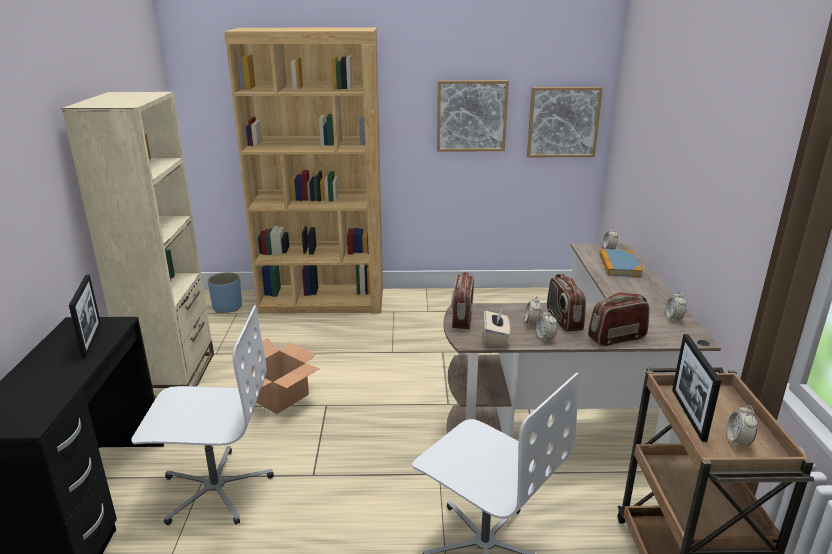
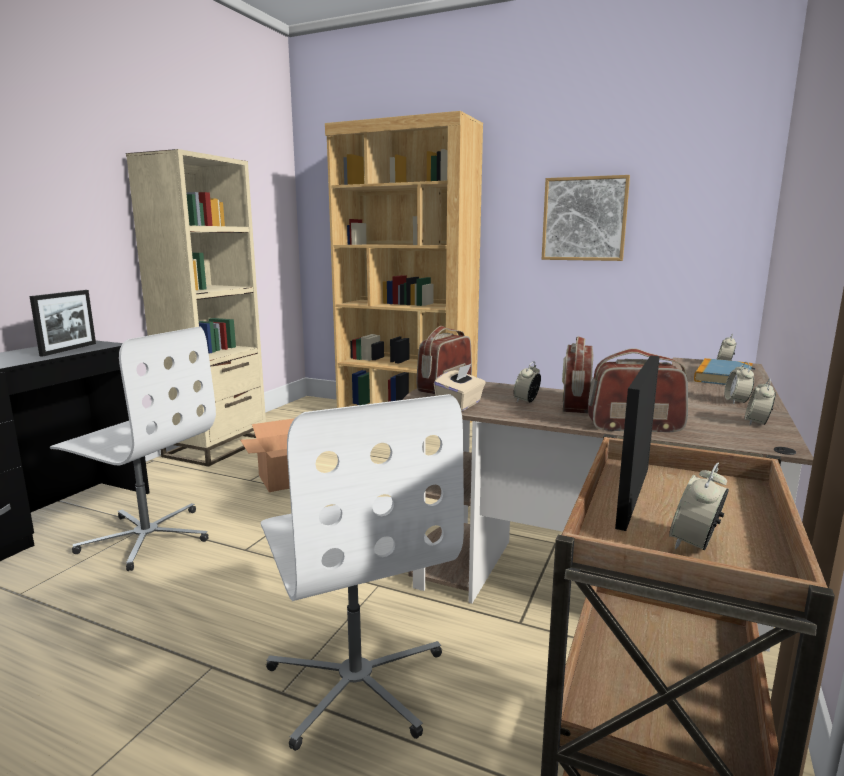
camera: 25 degrees right, 10 degrees down
blue planter [207,272,242,313] -> none
picture [527,87,603,157] -> none
alarm clock [536,309,557,342] -> alarm clock moved to [724,362,754,404]

